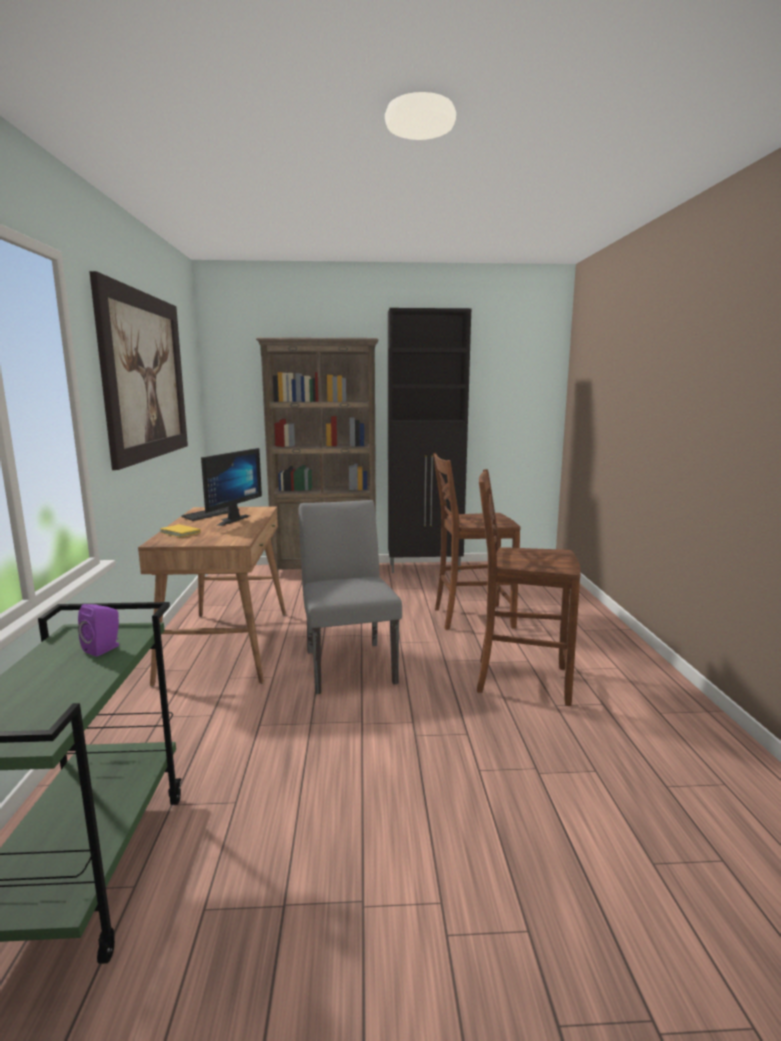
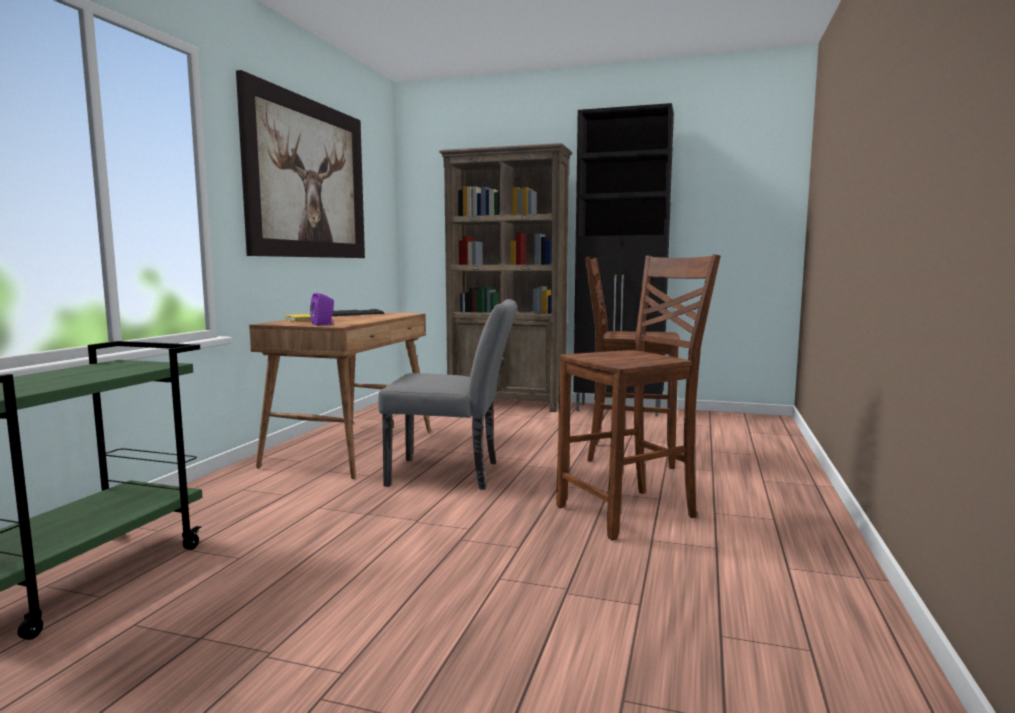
camera: 20 degrees right, 5 degrees down
purple speaker [78,604,119,657] -> purple speaker moved to [310,293,334,325]
monitor [201,448,262,526] -> none
grey chair [299,500,402,694] -> grey chair turned 90 degrees clockwise [379,299,517,490]
brown chair [477,469,581,706] -> brown chair turned 120 degrees clockwise [556,254,721,541]

